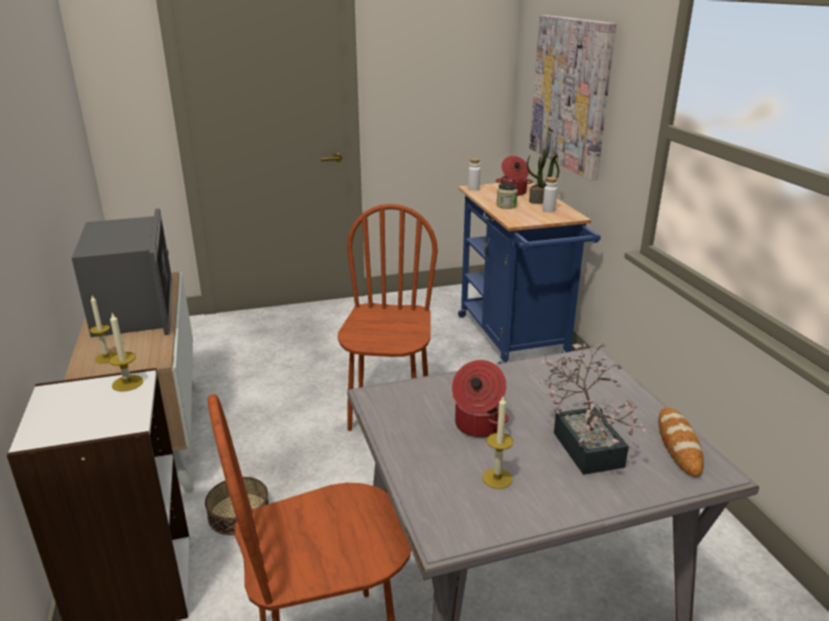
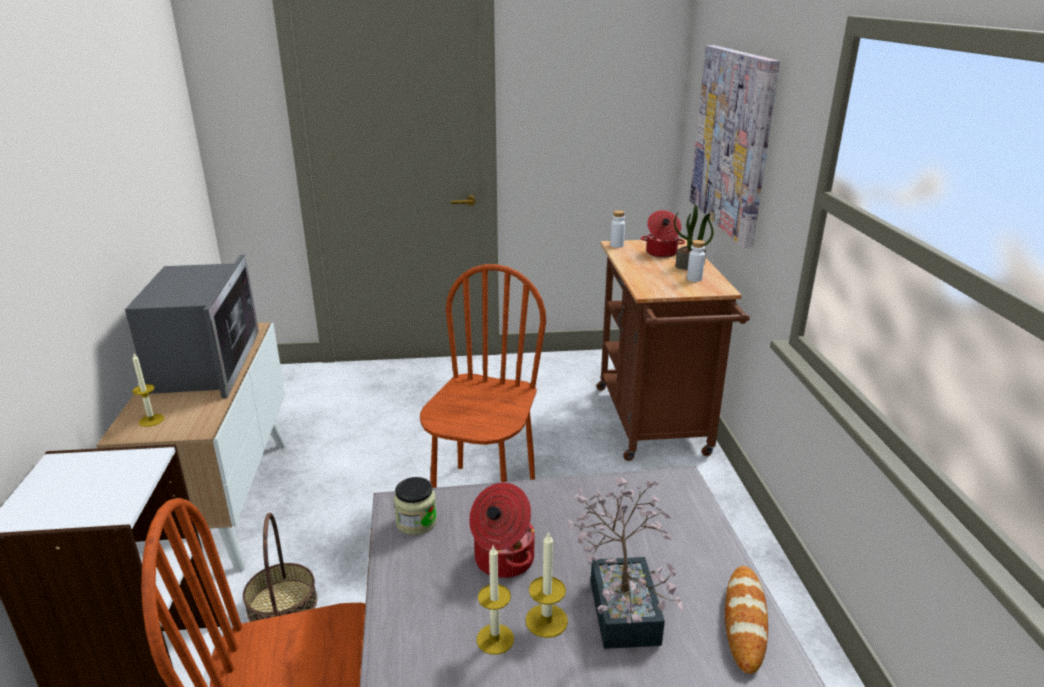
camera: 10 degrees right, 0 degrees up
candle [109,313,143,392] -> candle moved to [525,531,568,638]
blue cart [458,181,601,364] -> brown cart [596,239,750,461]
jar [496,183,518,209] -> jar moved to [394,477,437,535]

